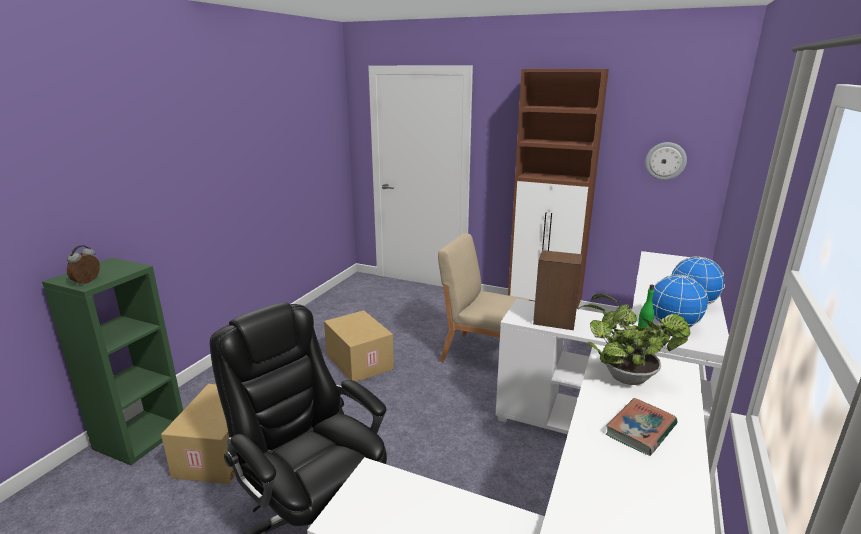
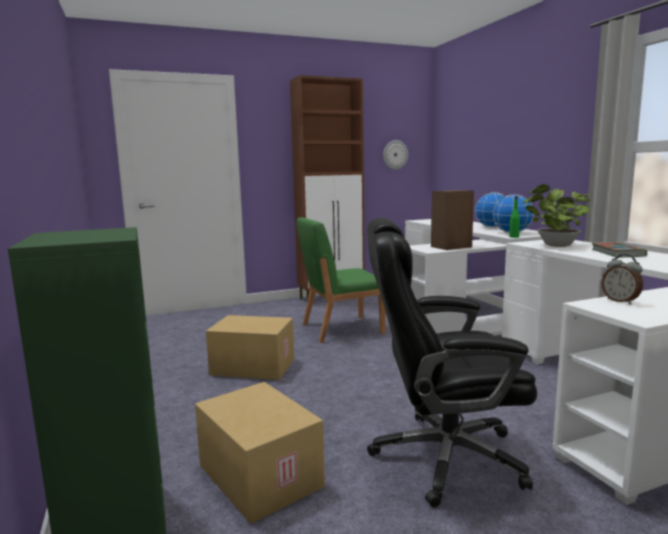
camera: 45 degrees left, 10 degrees down
alarm clock [67,245,100,285] -> alarm clock moved to [602,254,643,304]
beige chair [438,233,528,362] -> green chair [297,217,386,343]

